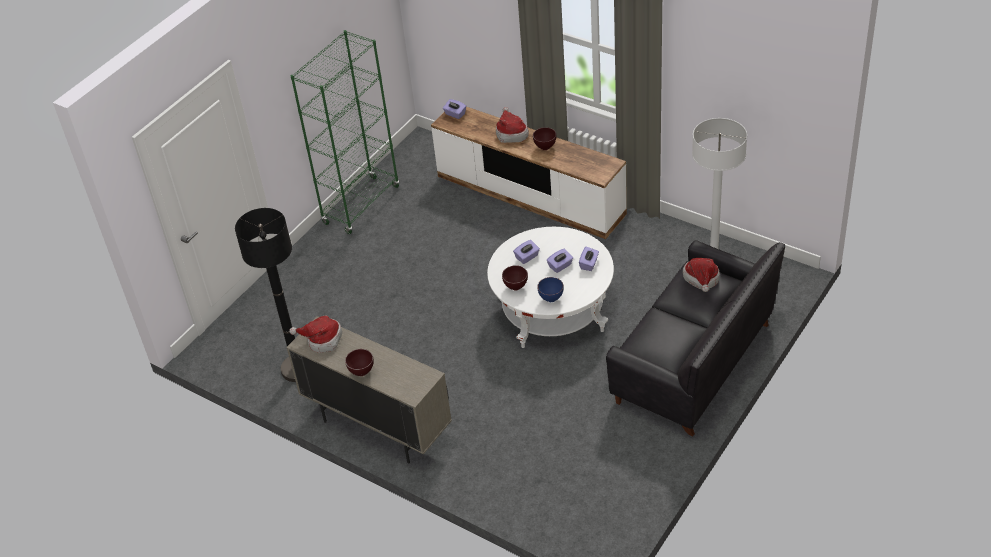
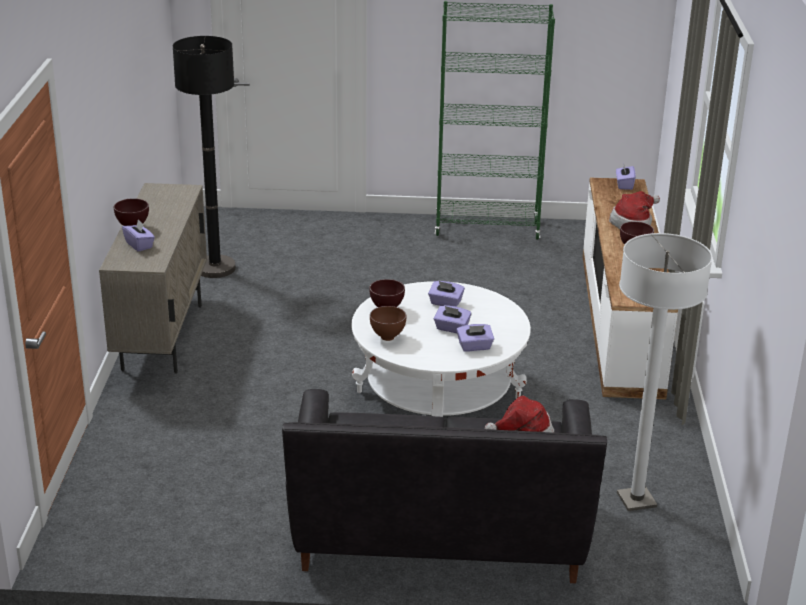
camera: 55 degrees right, 15 degrees down
hat [289,316,342,353] -> none
blue bowl [537,277,564,302] -> brown bowl [370,306,406,341]
none -> purple tissue box [122,219,155,252]

